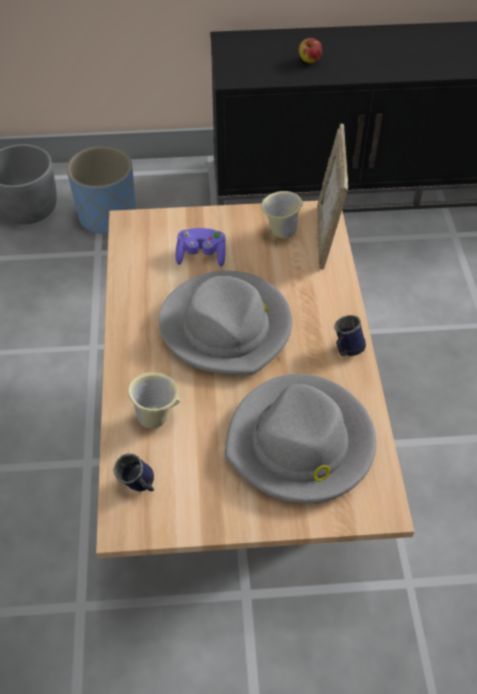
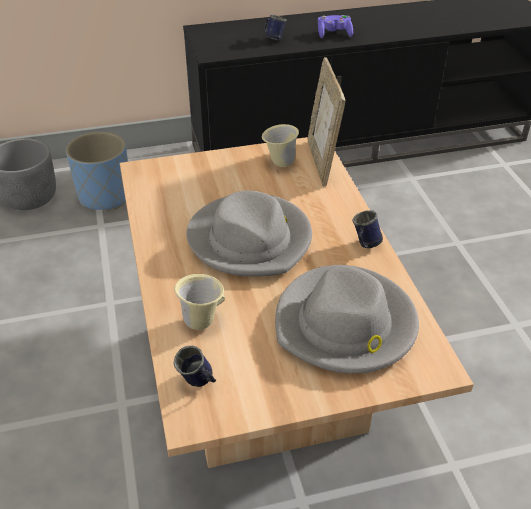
camera: 10 degrees left, 10 degrees down
purple game controller [176,228,226,266] -> purple game controller moved to [318,15,353,38]
apple [299,38,322,63] -> blue mug [264,15,287,40]

